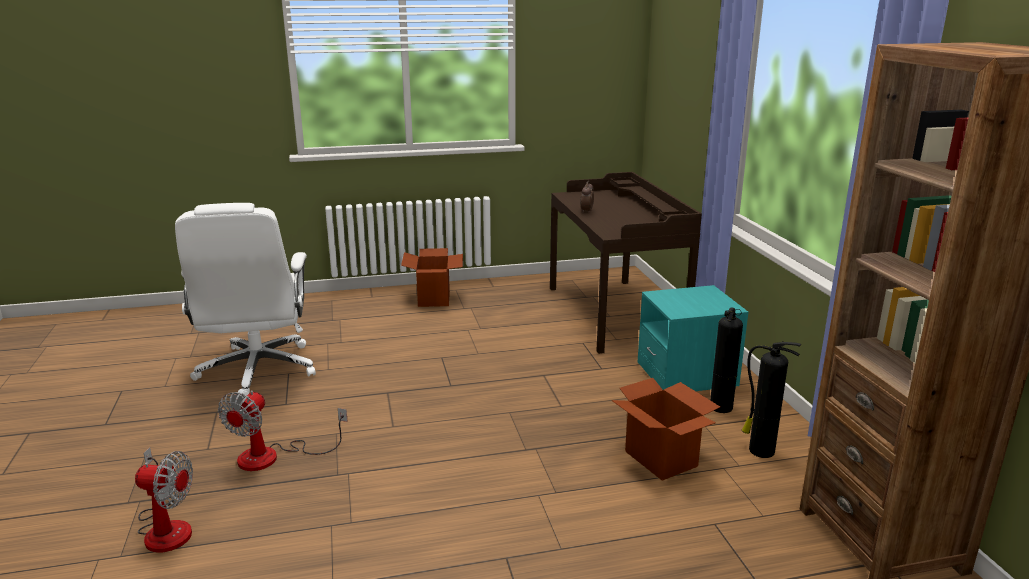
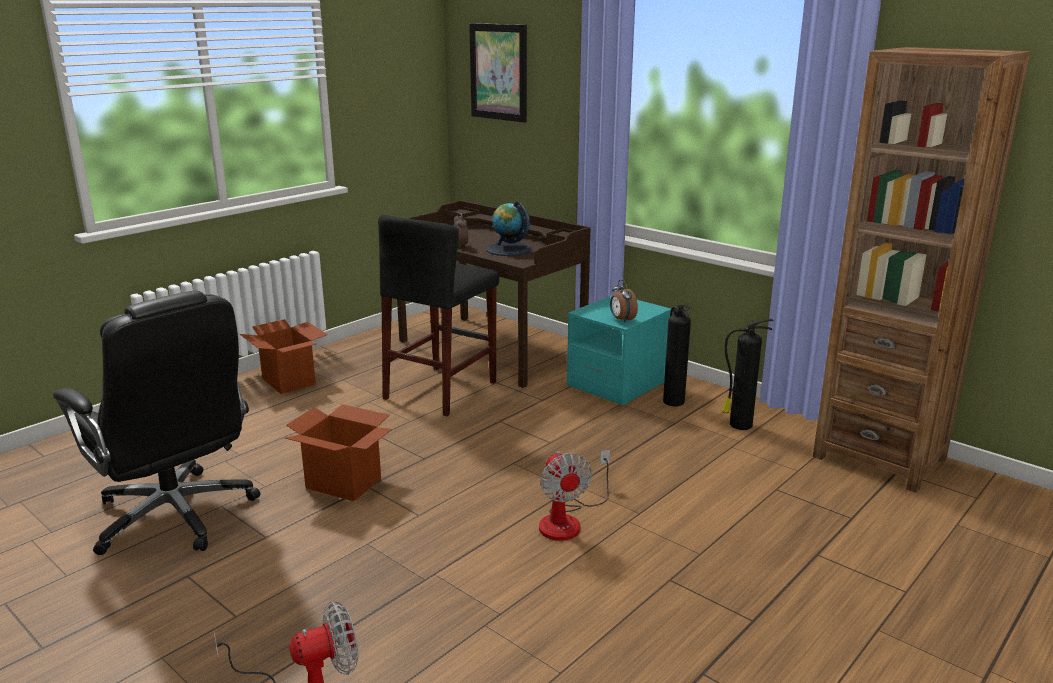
camera: 35 degrees left, 0 degrees up
white office chair [175,203,316,396] -> black office chair [53,291,261,555]
fan [218,390,348,471] -> fan moved to [539,450,610,541]
cardboard box [612,378,720,481] -> cardboard box moved to [285,404,392,501]
none -> black stool [378,215,499,416]
none -> picture [469,23,527,123]
none -> globe [486,200,532,256]
none -> alarm clock [610,279,638,323]

